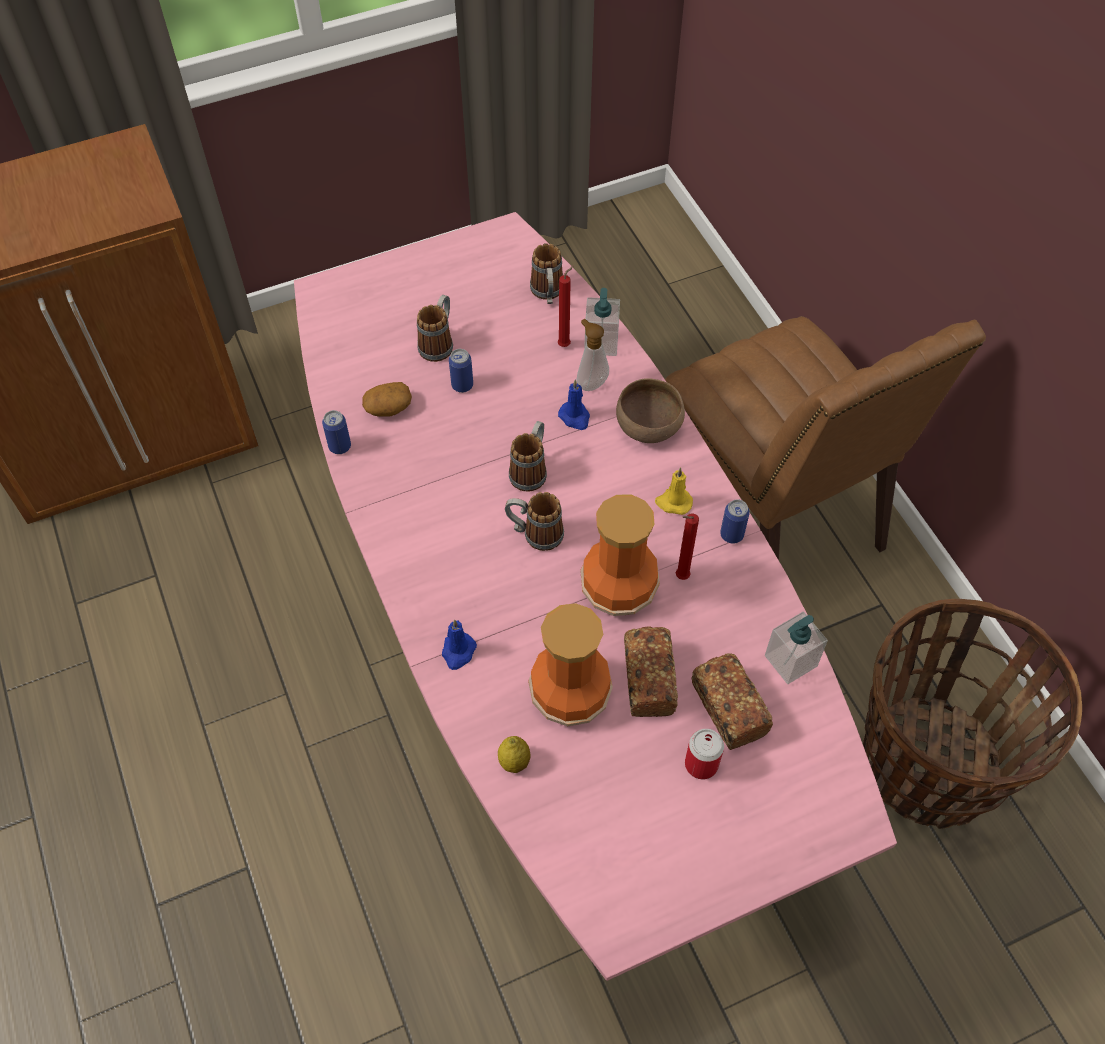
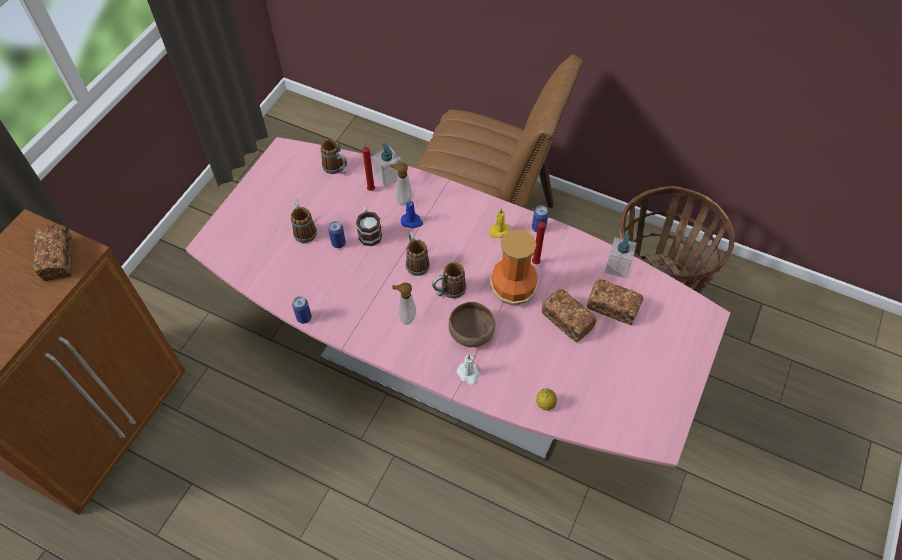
camera: 40 degrees left, 0 degrees up
potato [362,382,412,417] -> none
blue candle [442,619,477,670] -> white candle [457,355,479,385]
vase [528,603,613,726] -> none
brown bowl [616,378,685,443] -> brown bowl moved to [449,302,495,347]
can [685,729,724,779] -> none
none -> bread [34,225,72,281]
none -> mug [356,206,382,247]
none -> soap dispenser [392,283,416,325]

